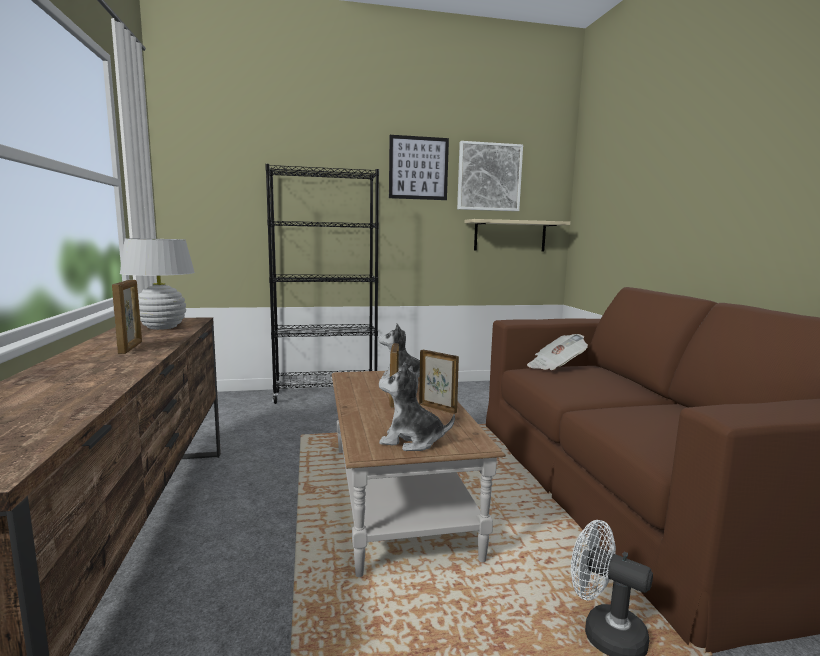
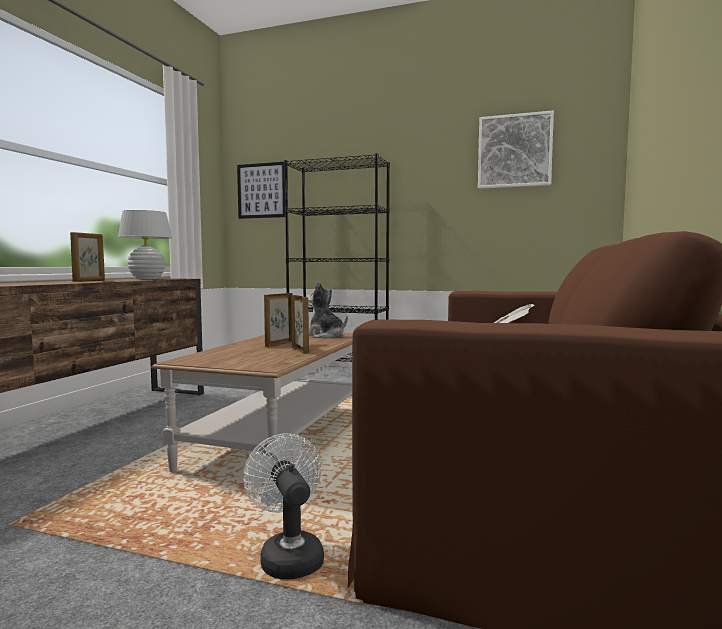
camera: 30 degrees right, 5 degrees down
plush toy [379,362,455,451] -> none
picture [389,135,449,200] -> picture moved to [237,162,285,219]
beige shelf [464,219,570,252] -> none

